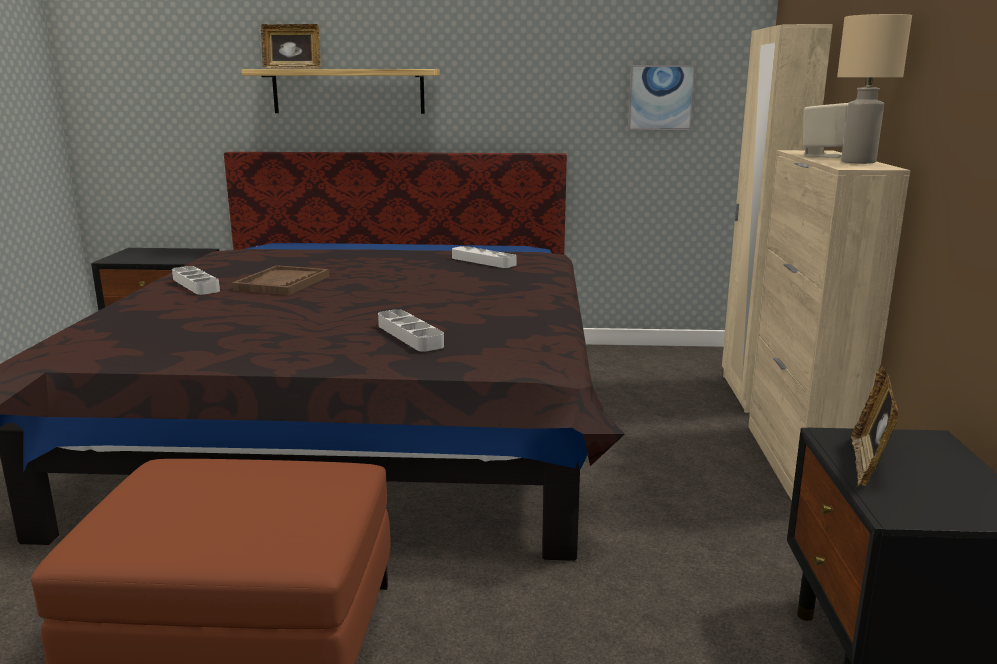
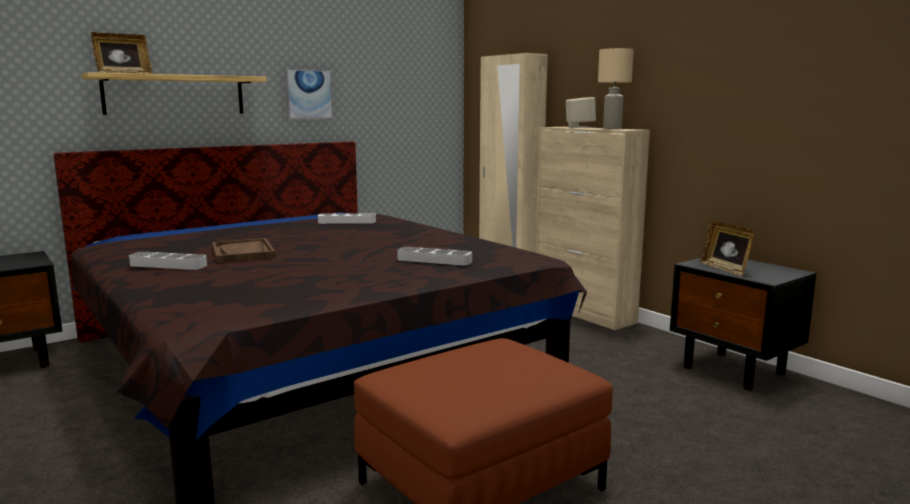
camera: 40 degrees left, 5 degrees down
picture [628,65,696,131] -> picture moved to [285,69,333,120]

